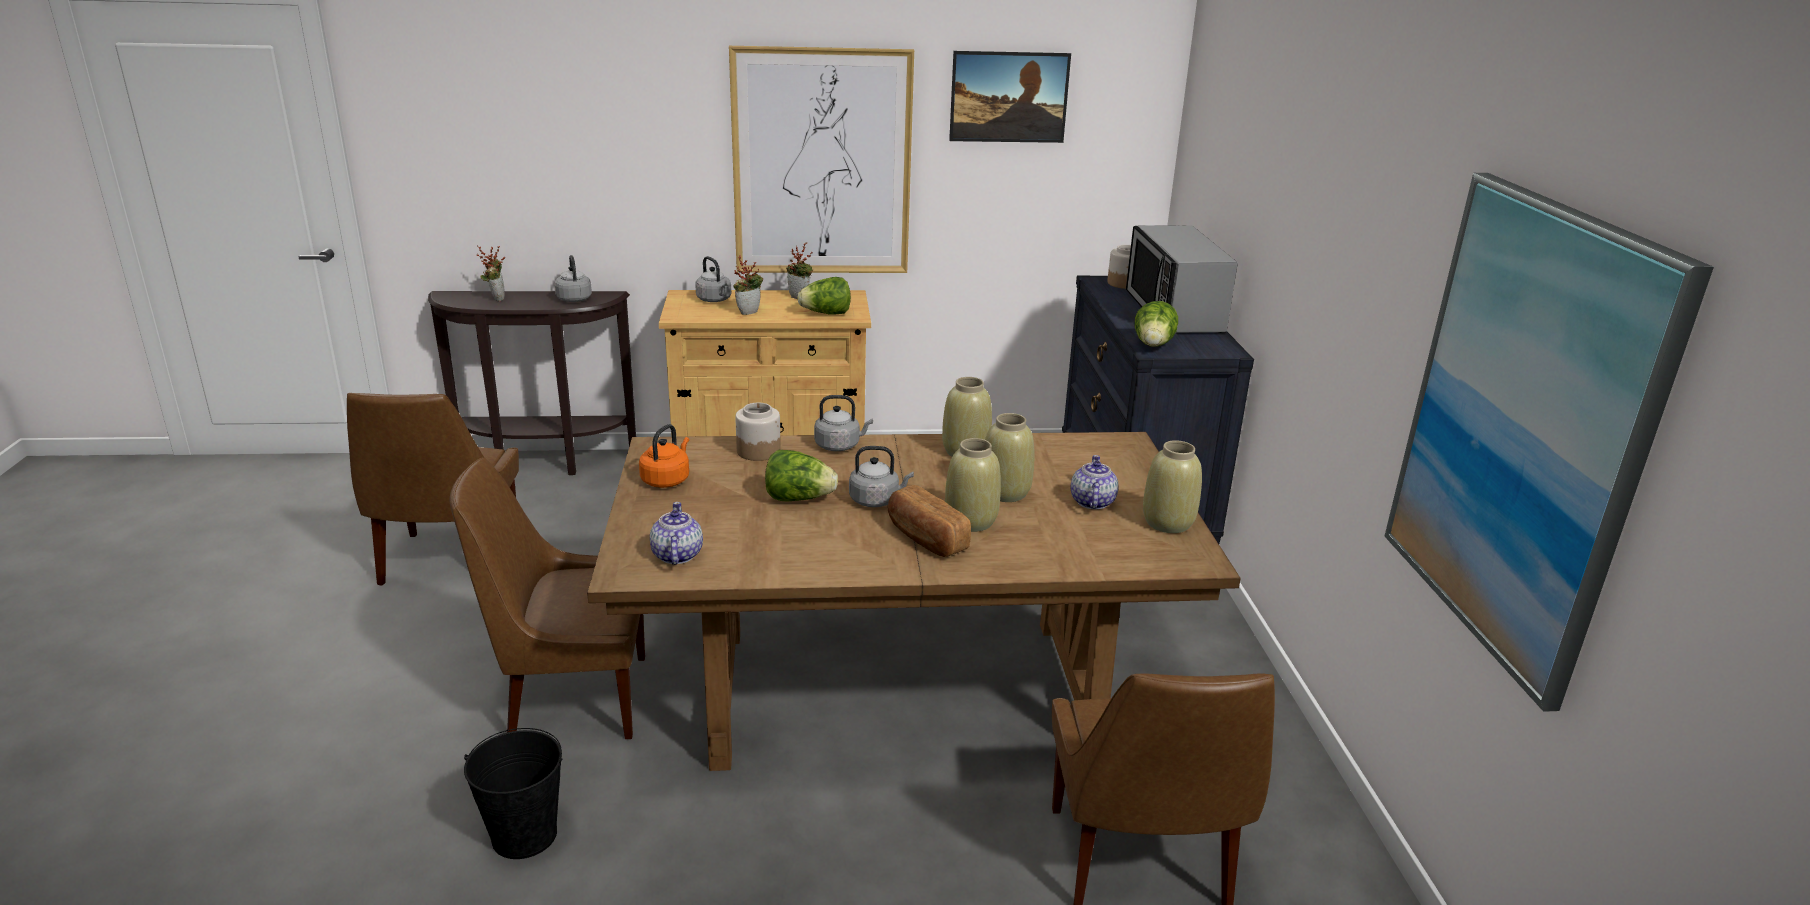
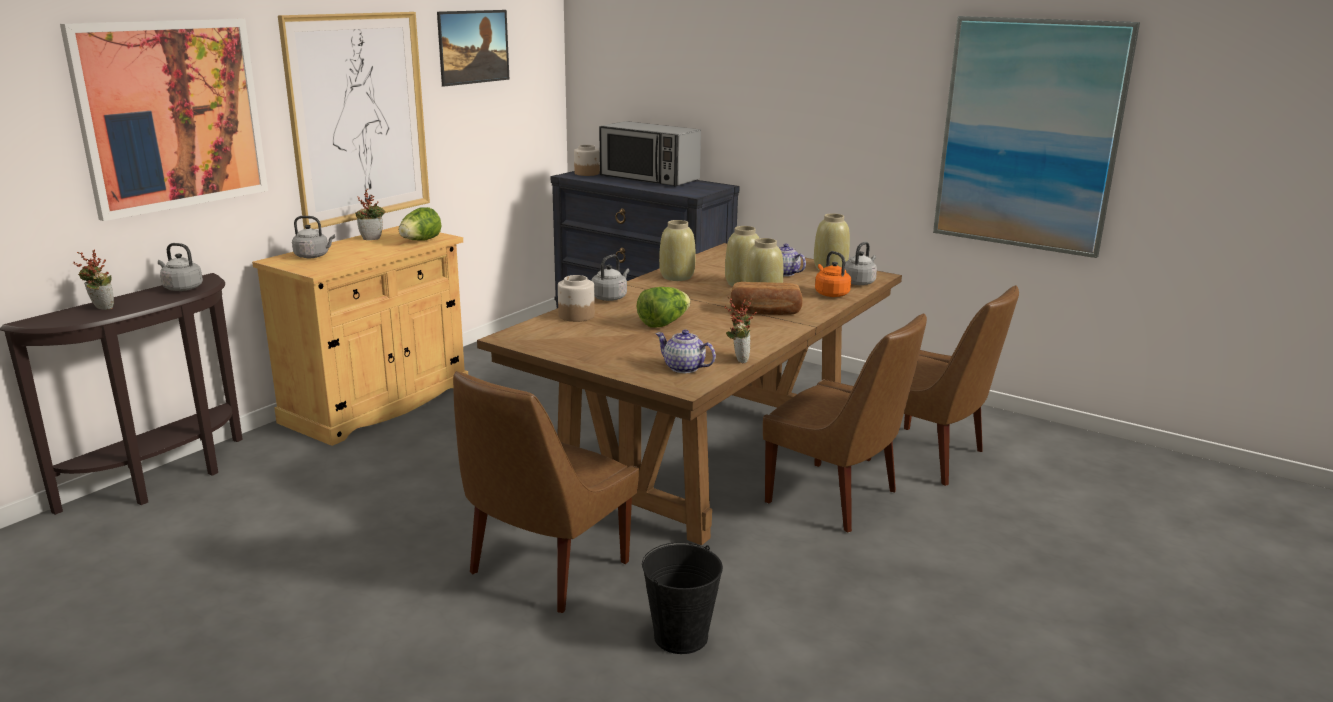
camera: 50 degrees left, 5 degrees down
brown chair [347,393,519,586] -> brown chair moved to [763,313,927,533]
orange kettle [639,424,689,488] -> orange kettle moved to [815,251,851,297]
potted plant [733,255,763,315] -> potted plant moved to [724,297,757,364]
grey kettle [849,446,914,507] -> grey kettle moved to [845,242,877,285]
lettuce [1135,301,1178,347] -> none
none -> picture [60,19,268,221]

